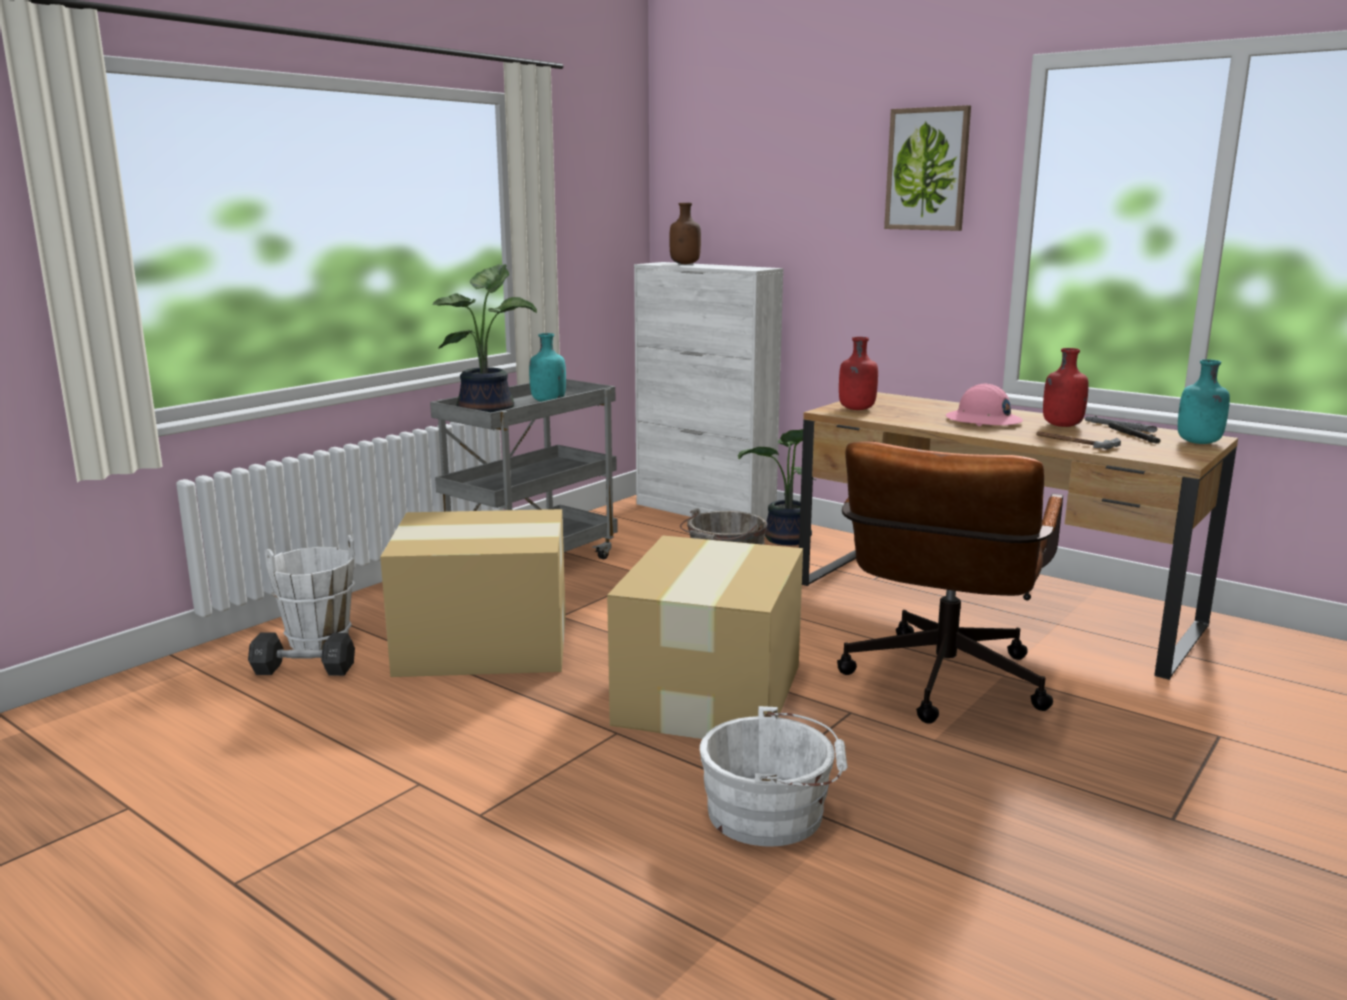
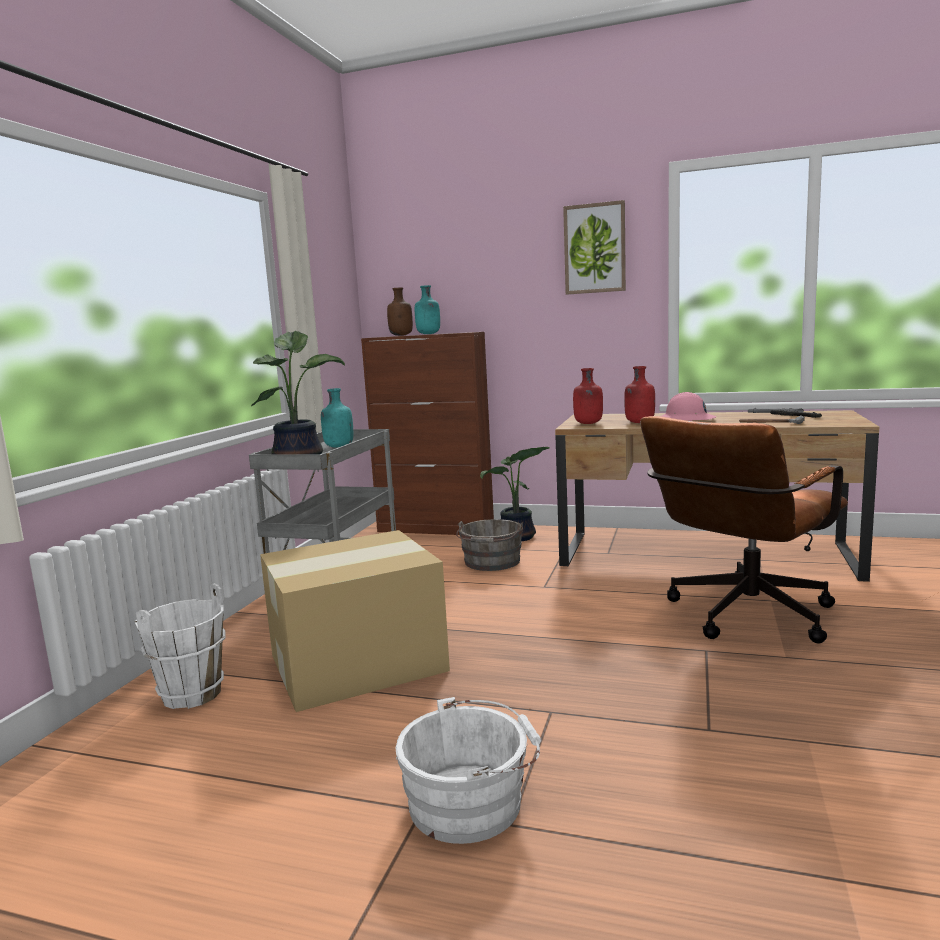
camera: 20 degrees left, 5 degrees down
black dumbbell [248,633,355,676] -> none
cardboard box [607,536,803,739] -> none
white cabinet [634,262,783,521] -> brown cabinet [361,332,494,535]
white bucket [699,706,848,846] -> white bucket moved to [396,697,541,844]
brown office chair [837,442,1063,724] -> brown office chair turned 45 degrees clockwise [640,416,848,644]
red bottle [1043,348,1089,427] -> red bottle moved to [624,366,655,423]
turquoise bottle [1178,359,1230,444] -> turquoise bottle moved to [415,285,440,334]

